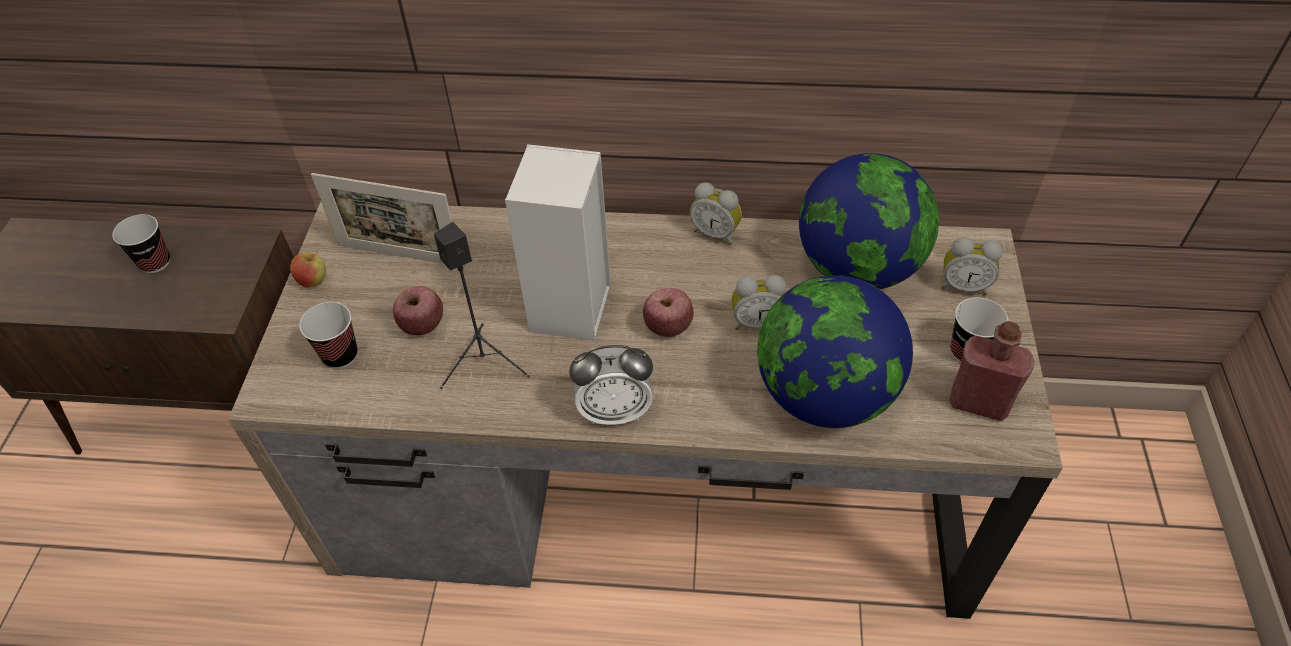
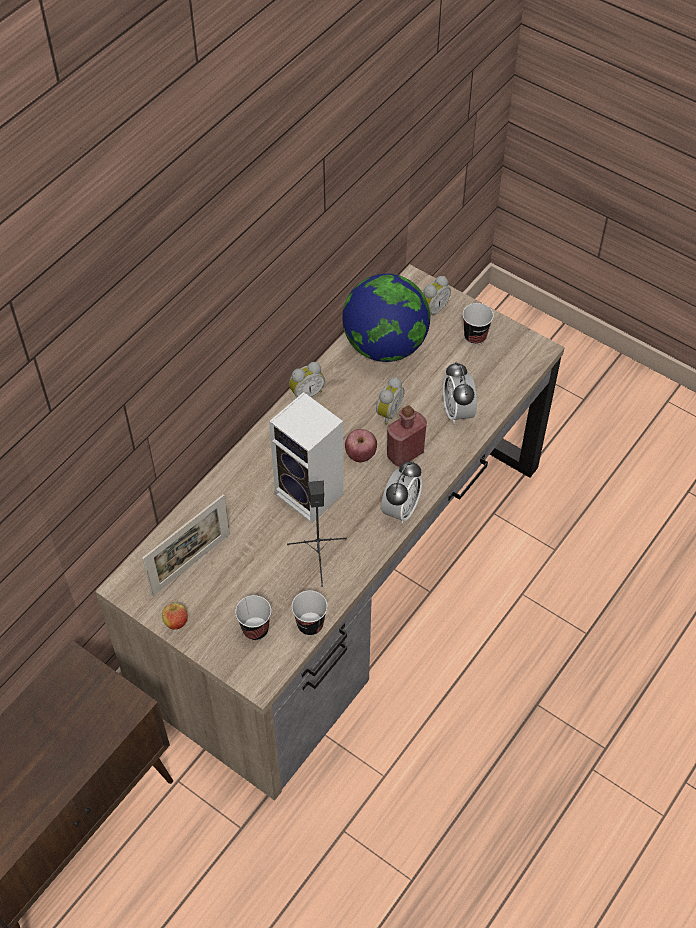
camera: 60 degrees left, 5 degrees up
cup [112,214,170,273] -> cup moved to [292,590,328,636]
apple [393,286,443,335] -> none
globe [757,275,913,428] -> alarm clock [443,361,477,424]
red bottle [950,321,1034,421] -> red bottle moved to [387,405,427,467]

